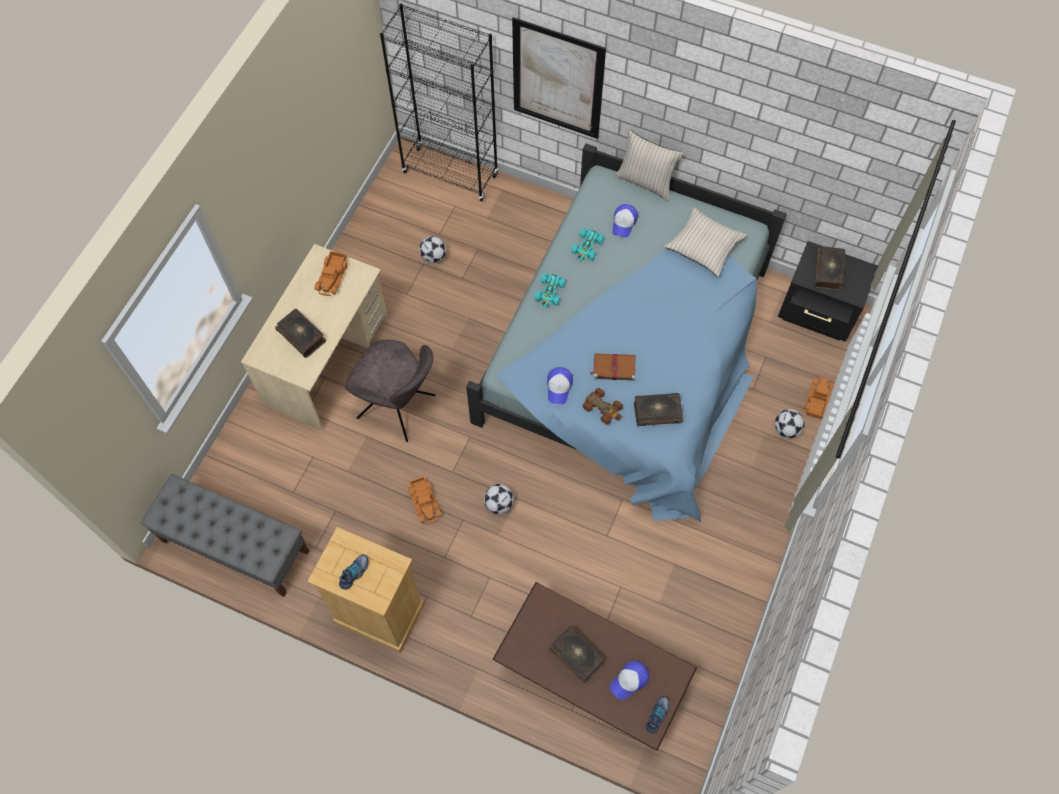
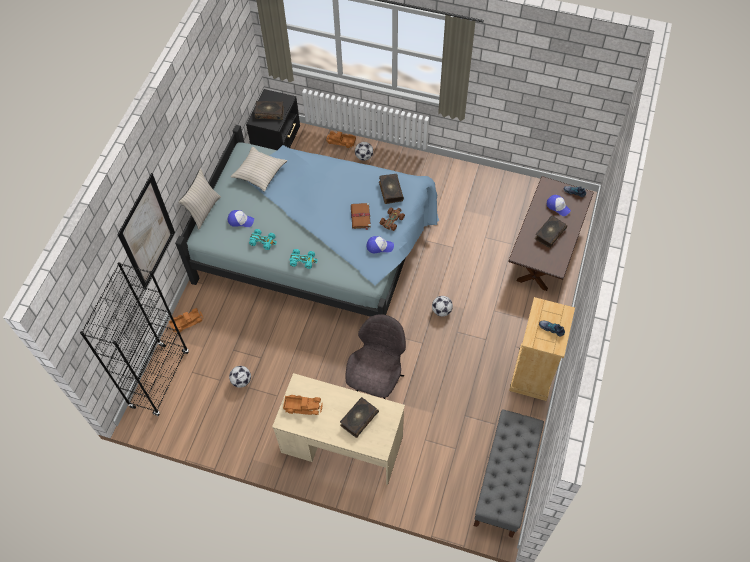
camera: 95 degrees left, 5 degrees down
toy truck [408,477,441,525] -> toy truck moved to [169,308,203,333]

